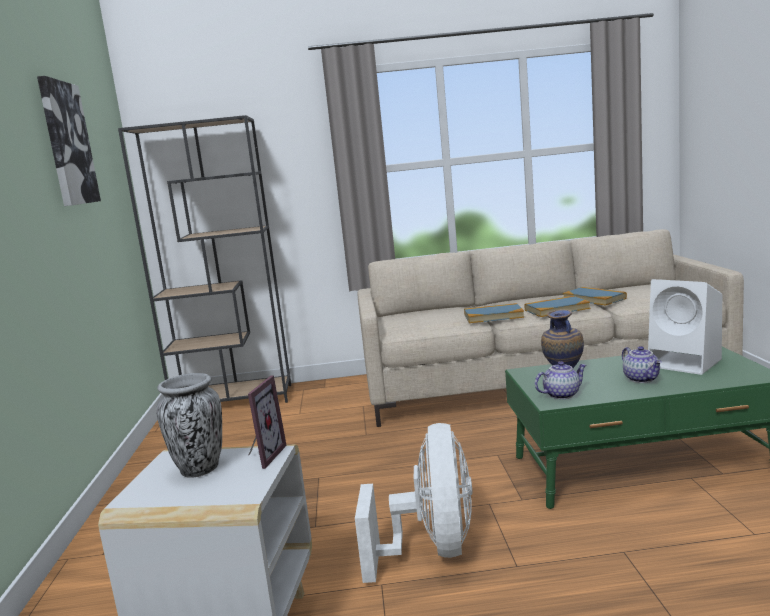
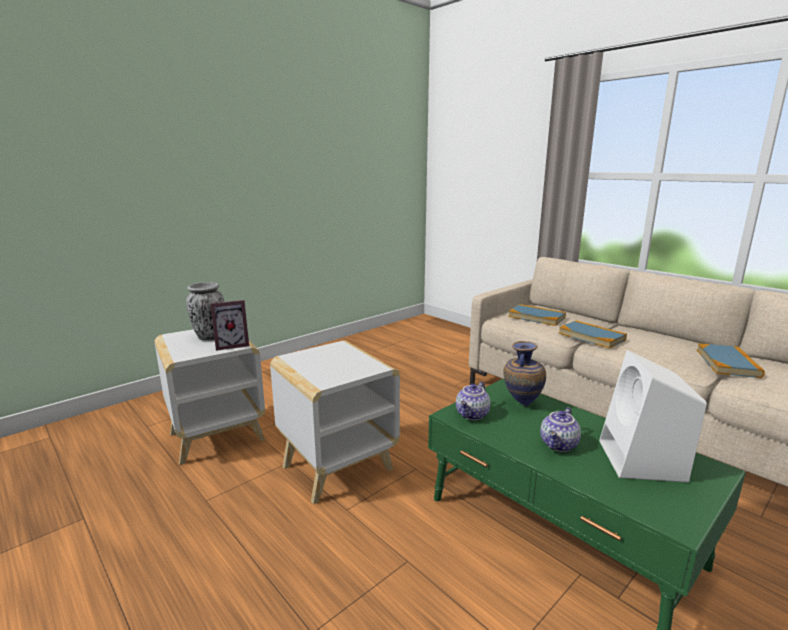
camera: 50 degrees right, 5 degrees up
picture [37,76,101,206] -> none
bookcase [118,115,291,403] -> none
white fan [355,423,473,583] -> white side table [270,340,400,504]
book [524,296,590,317] -> book moved to [508,304,566,326]
teapot [535,361,586,399] -> teapot turned 90 degrees clockwise [456,381,490,420]

